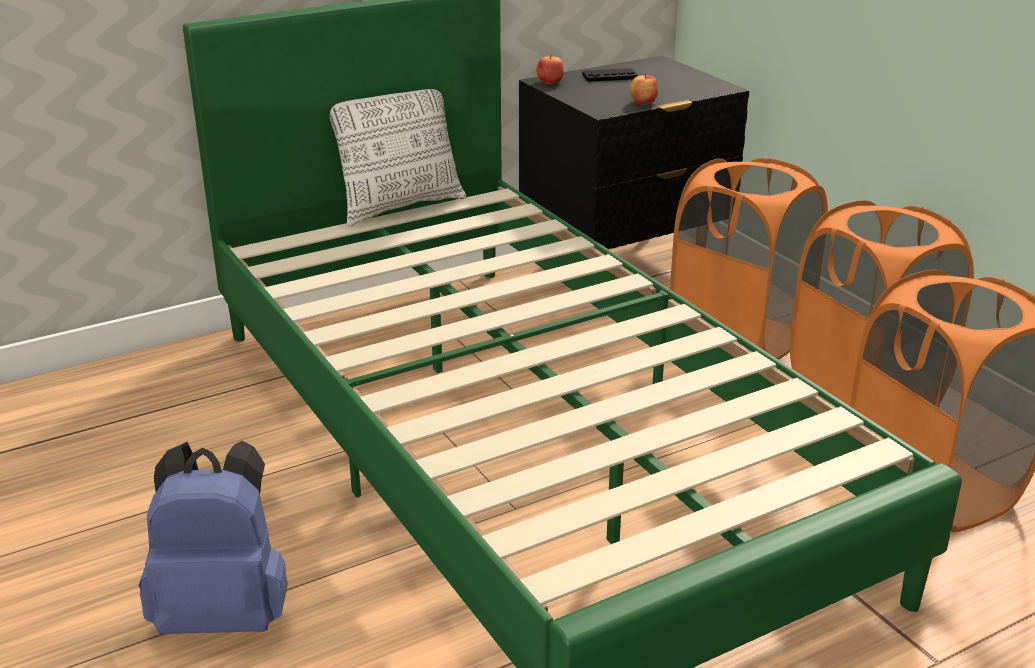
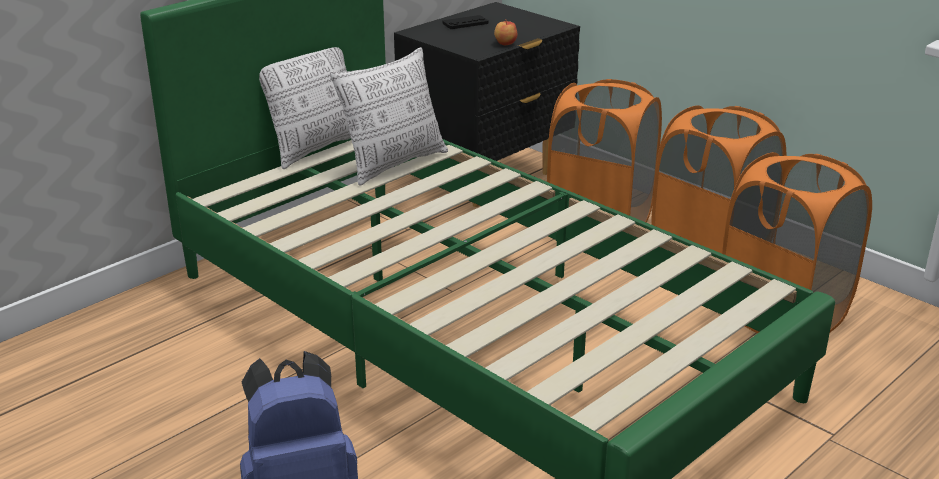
camera: 15 degrees left, 0 degrees up
apple [536,54,564,85] -> none
none -> pillow [330,47,448,186]

